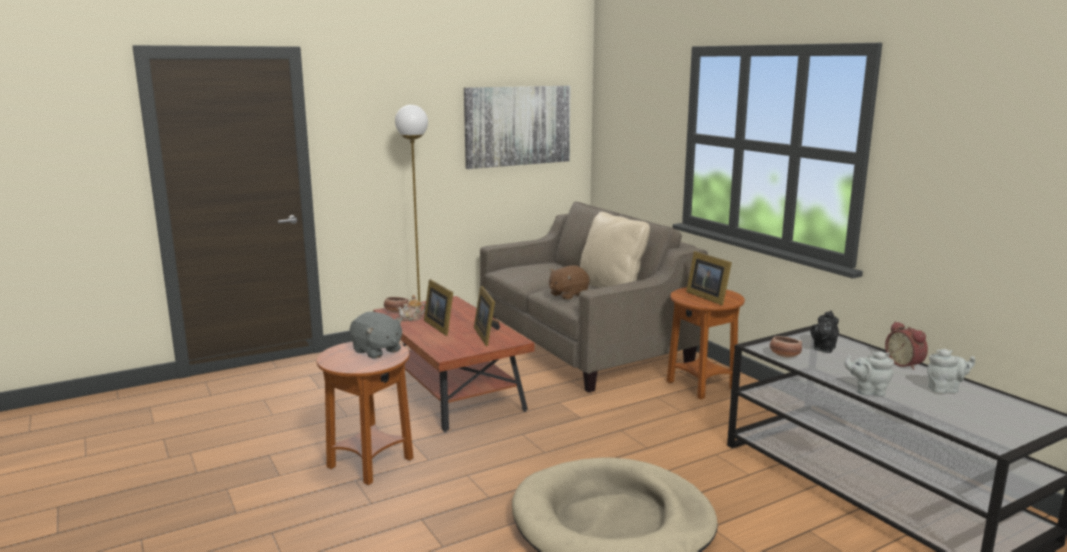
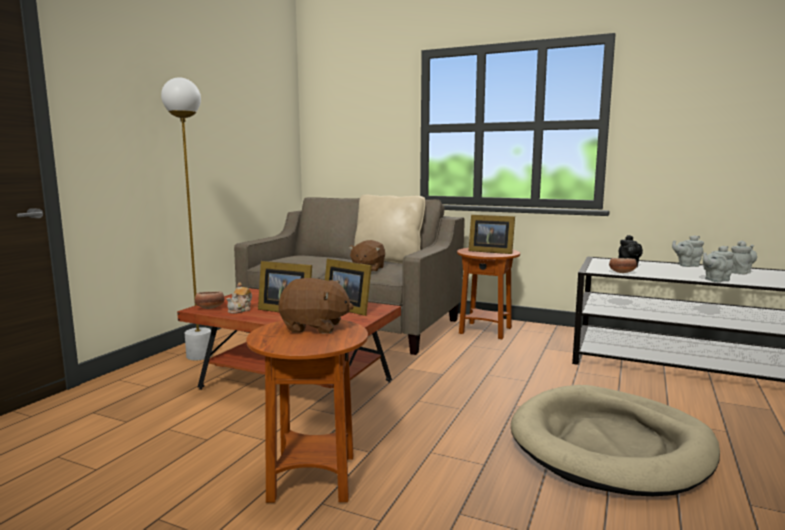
camera: 35 degrees left, 5 degrees down
grey plush toy [350,312,403,359] -> brown plush toy [279,278,354,333]
picture [464,86,571,169] -> none
alarm clock [885,321,928,370] -> grey teapot [672,235,704,267]

